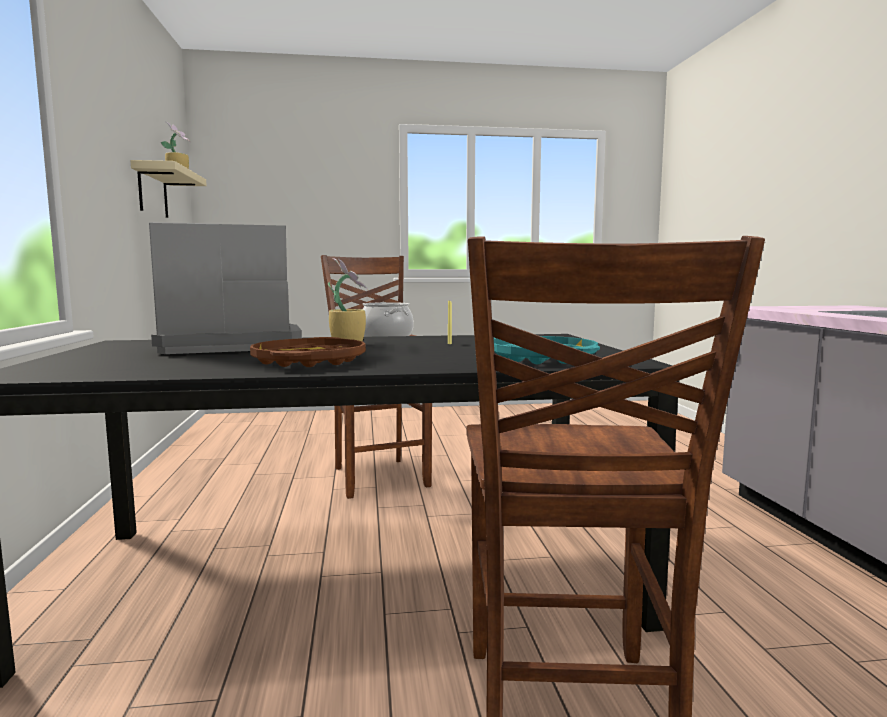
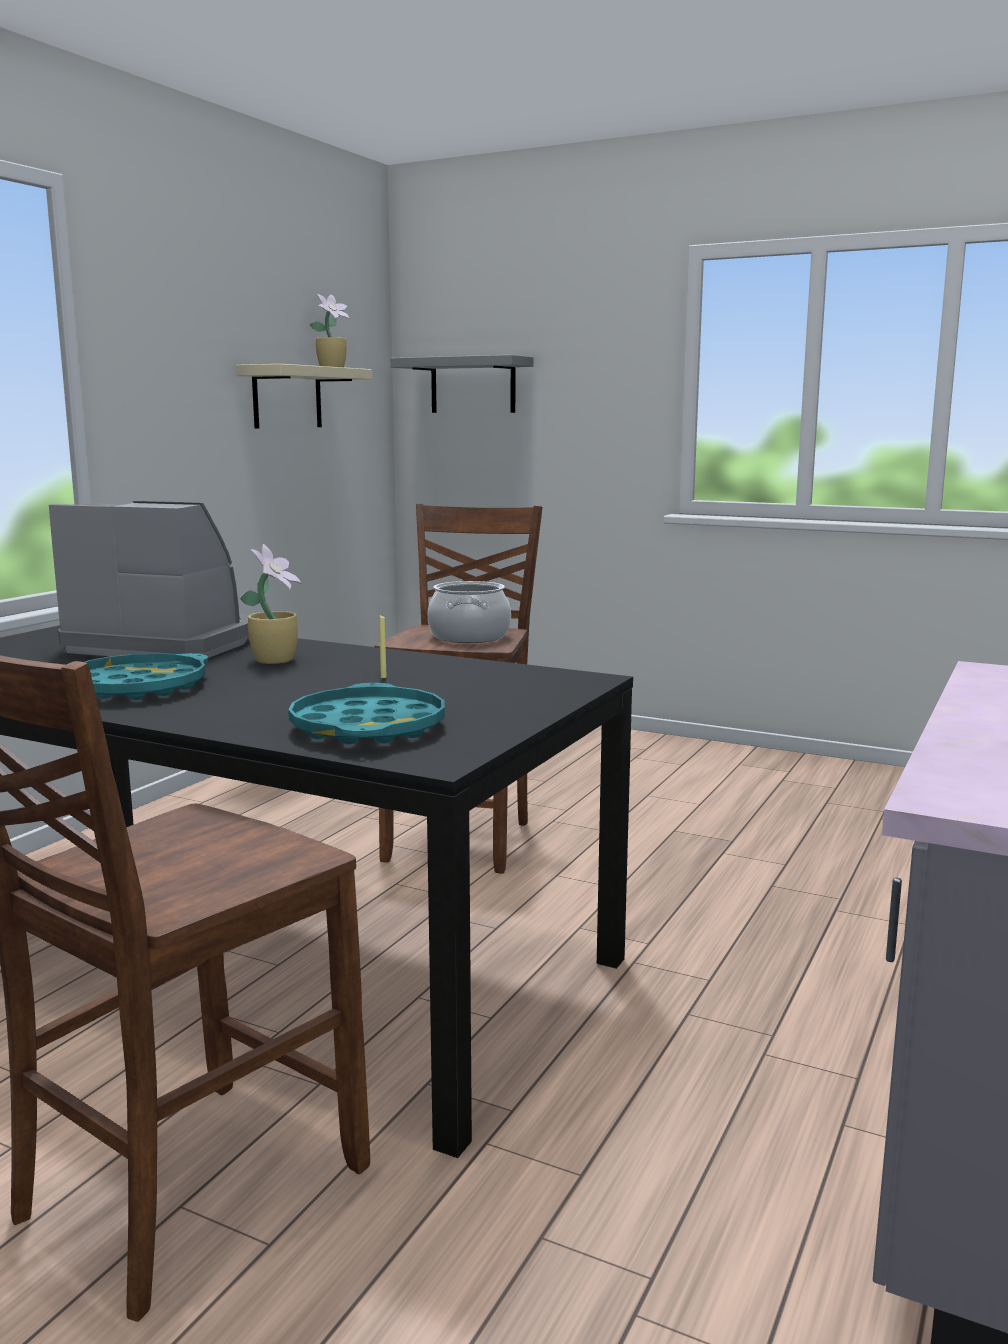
camera: 35 degrees right, 5 degrees up
brown tray [250,337,366,367] -> turquoise tray [85,653,208,700]
none -> grey shelf [390,355,533,413]

